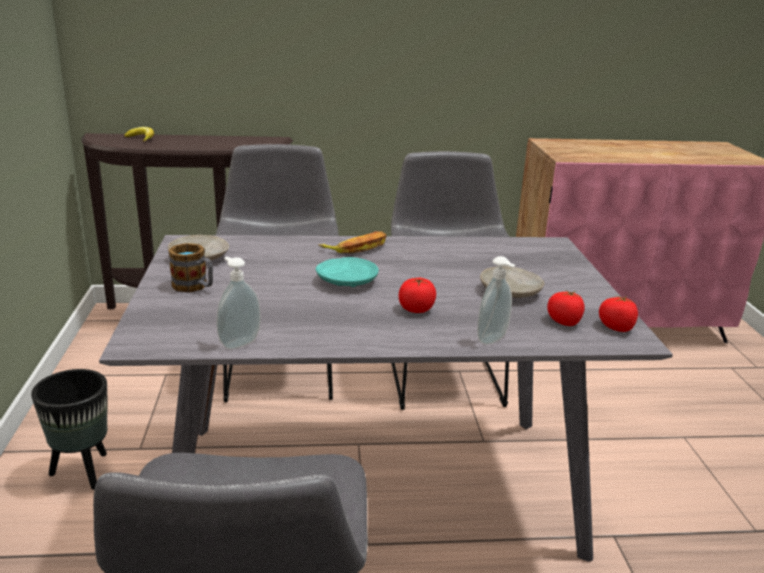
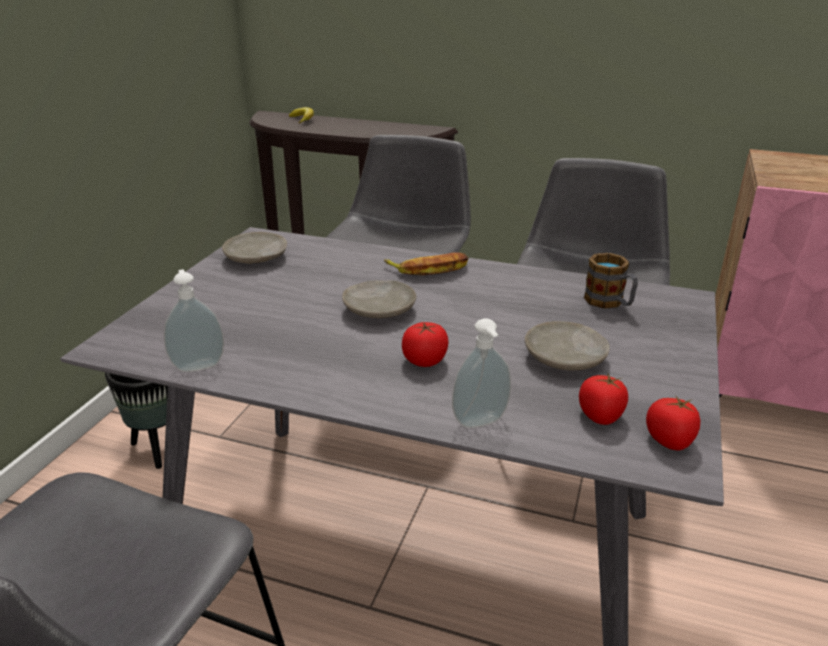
camera: 25 degrees right, 5 degrees up
mug [168,243,213,293] -> mug moved to [584,253,638,309]
turquoise plate [316,257,379,287] -> beige plate [342,280,416,319]

